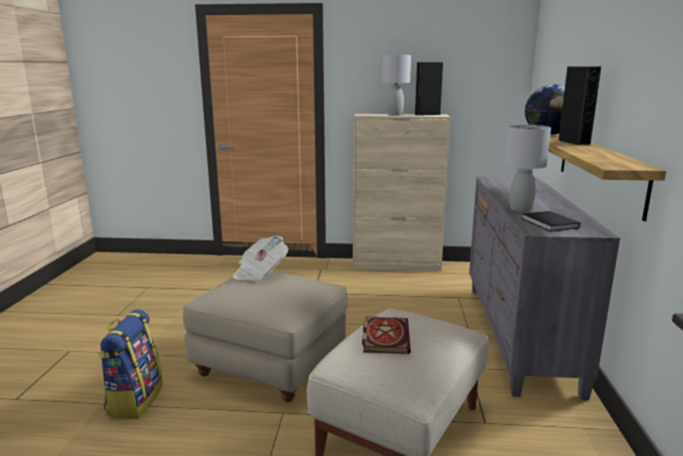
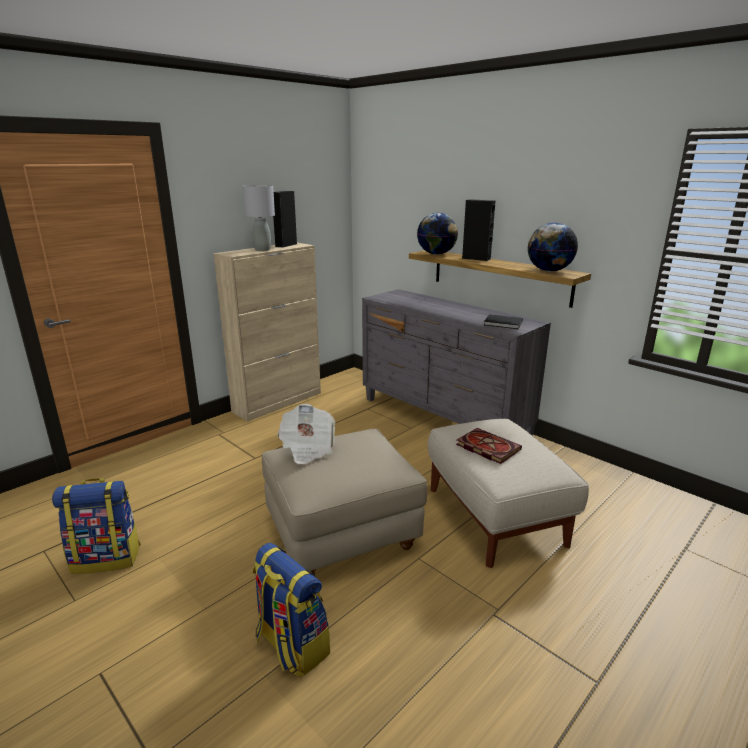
camera: 50 degrees left, 5 degrees up
grey table lamp [504,125,551,212] -> none
none -> backpack [52,478,141,574]
none -> globe [528,223,578,272]

